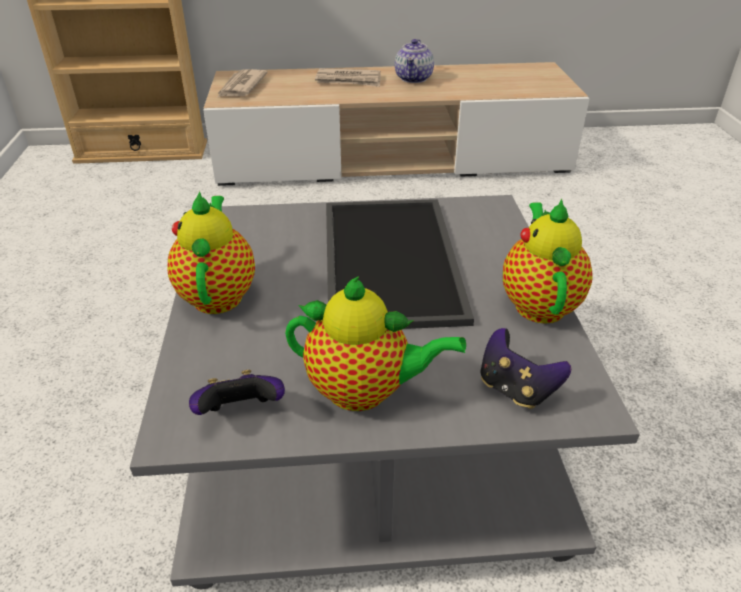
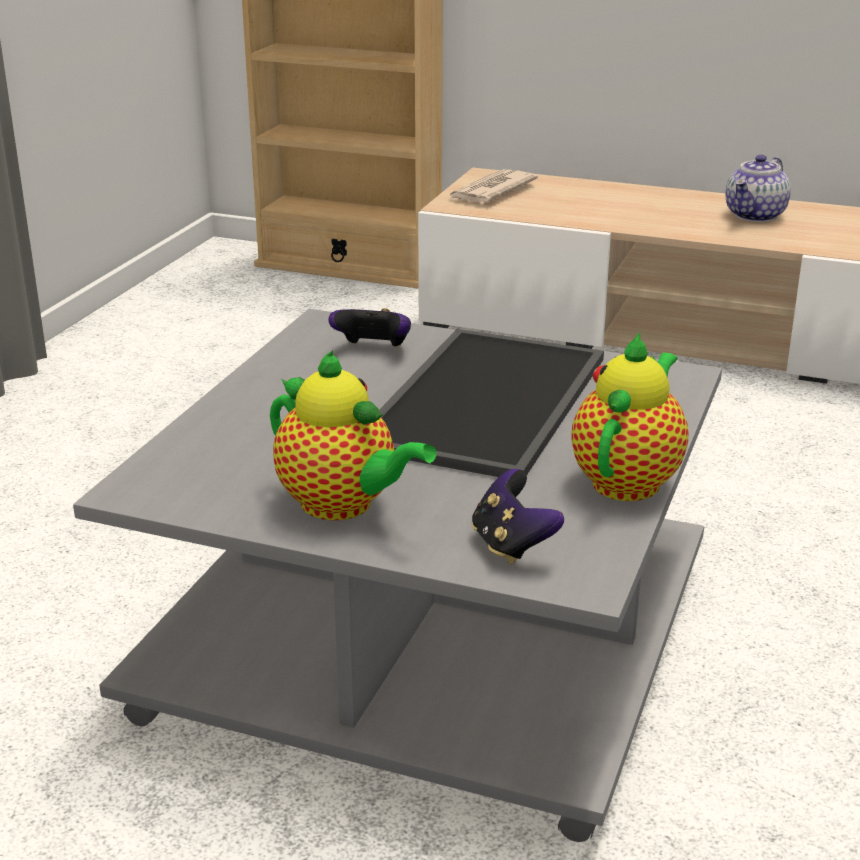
camera: 25 degrees right, 10 degrees down
teapot [167,191,255,314] -> none
game controller [189,370,285,415] -> game controller moved to [328,308,411,347]
newspaper [315,68,381,87] -> none

